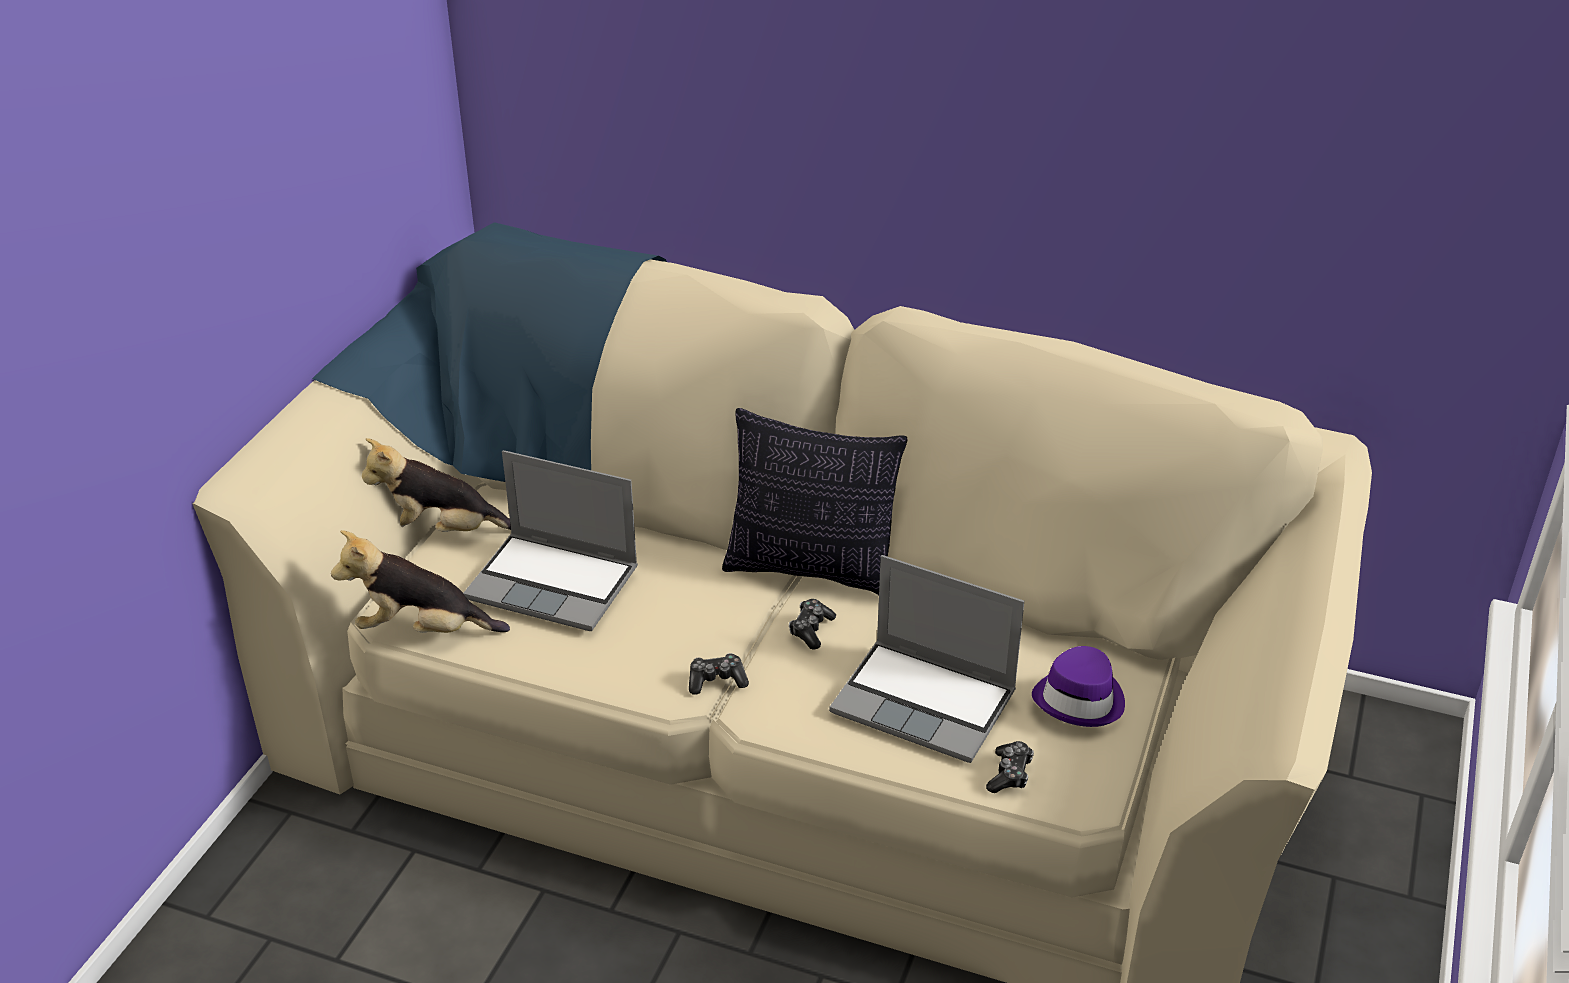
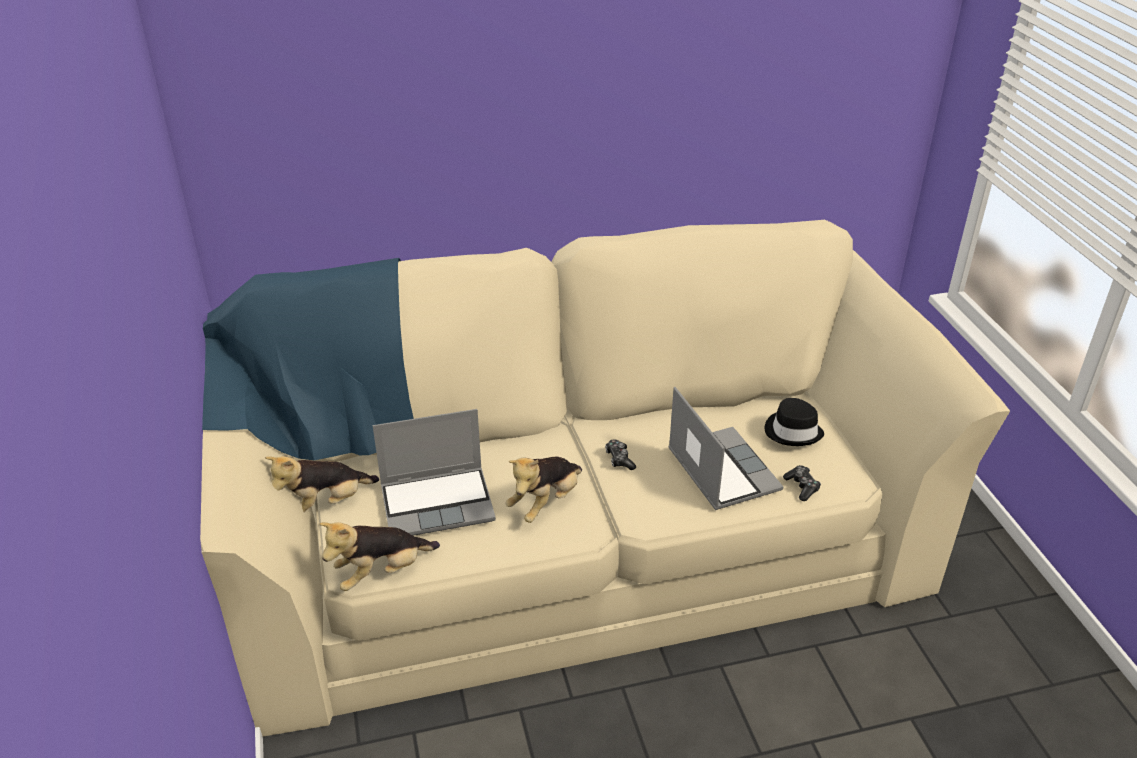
camera: 35 degrees left, 0 degrees up
game controller [689,653,749,694] -> none
pillow [722,408,907,595] -> none
laptop [829,555,1024,763] -> laptop turned 105 degrees counterclockwise [668,387,783,510]
purple hat [1032,646,1125,727] -> black hat [765,398,824,446]
none -> plush toy [506,457,582,523]

